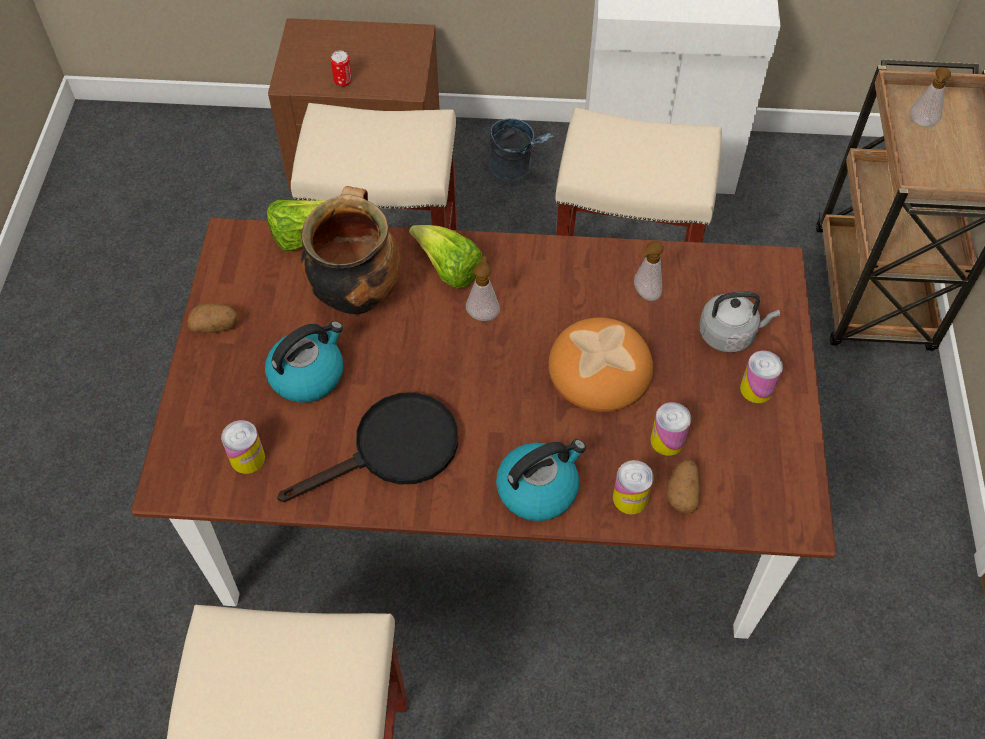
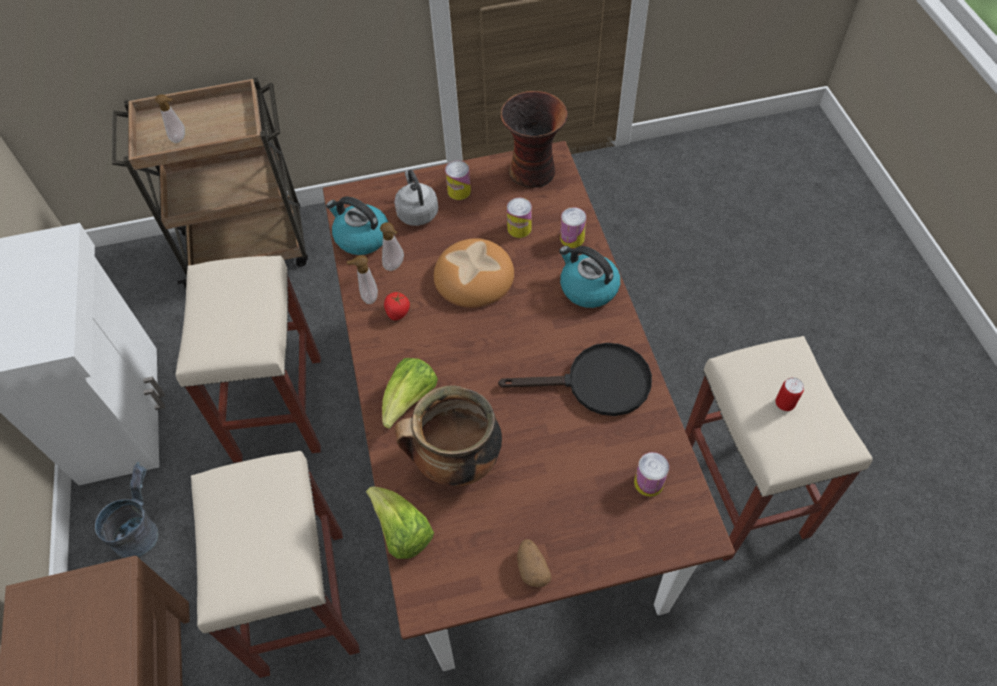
camera: 105 degrees left, 0 degrees up
kettle [265,321,343,403] -> kettle moved to [326,196,388,255]
black frying pan [277,392,458,502] -> black frying pan turned 135 degrees clockwise [498,343,652,416]
can [331,51,352,87] -> can moved to [775,377,804,411]
soap dispenser [466,256,500,321] -> soap dispenser moved to [347,255,378,304]
potato [667,460,700,514] -> none
none -> tomato [384,292,410,320]
none -> vase [501,91,568,188]

